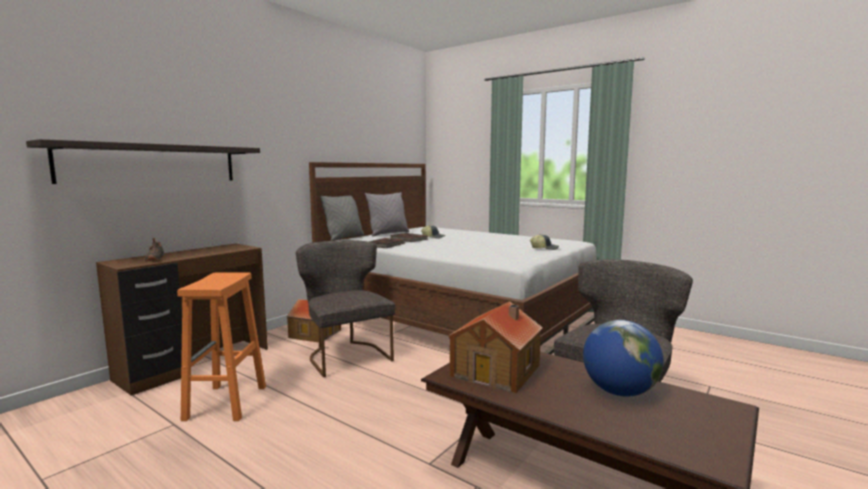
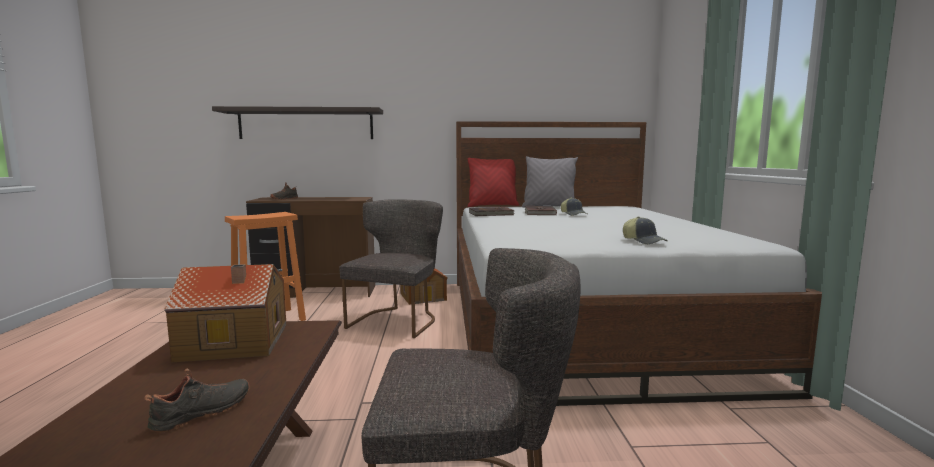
camera: 50 degrees right, 0 degrees up
grey pillow [320,195,364,241] -> red pillow [468,158,519,207]
globe [583,320,664,397] -> black shoe [144,368,250,433]

